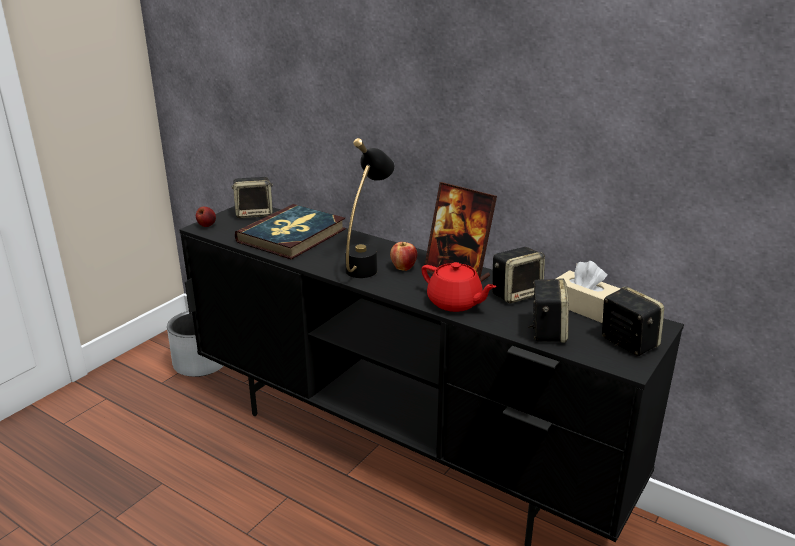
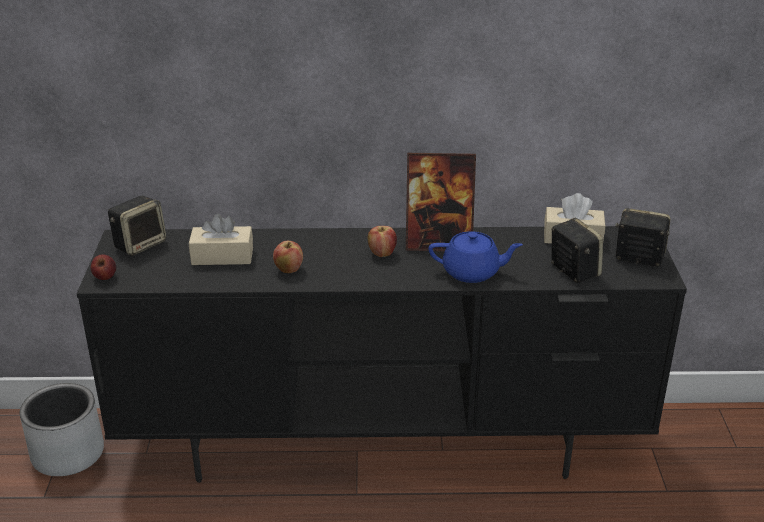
camera: 35 degrees left, 5 degrees up
book [235,204,346,260] -> beige tissue box [189,214,253,265]
black table lamp [345,138,395,278] -> none
red teapot [421,262,497,312] -> blue teapot [428,231,523,283]
speaker [492,247,545,304] -> none
none -> apple [273,241,303,273]

